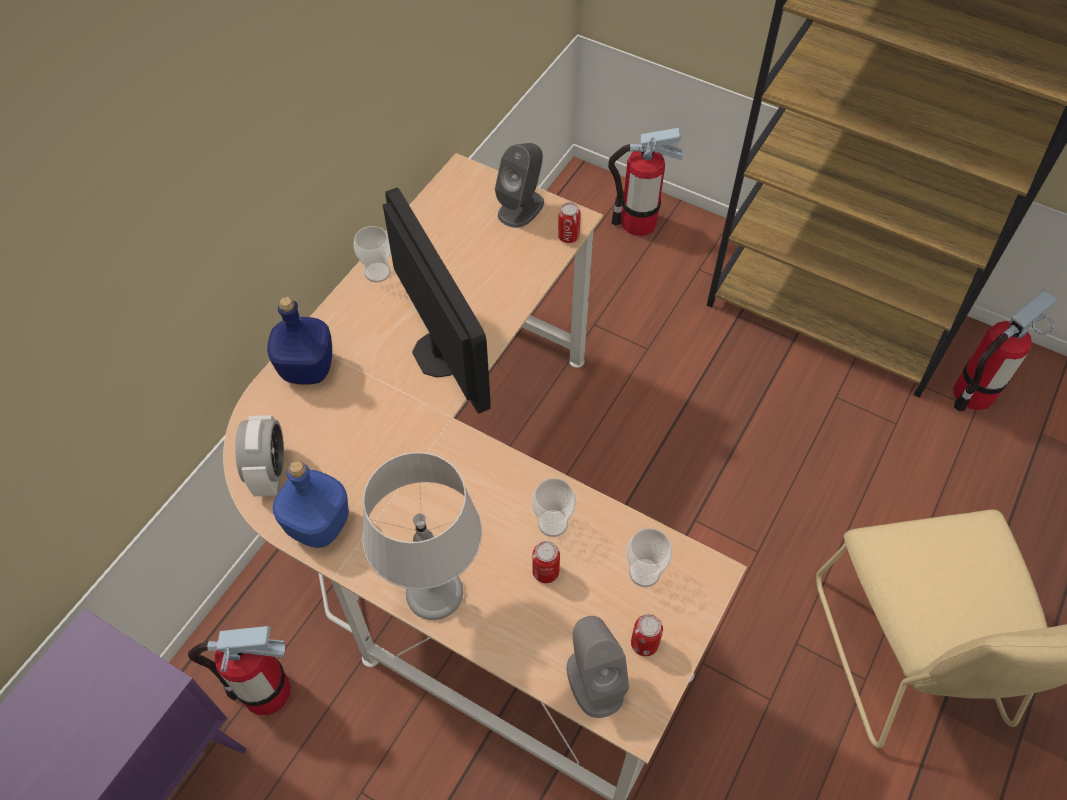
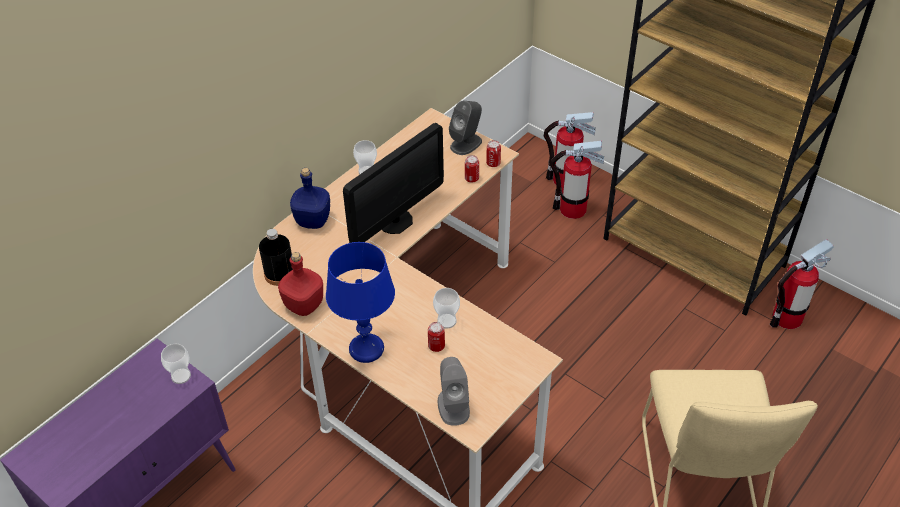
camera: 10 degrees right, 10 degrees down
fire extinguisher [188,626,291,715] -> fire extinguisher moved to [550,141,604,219]
alarm clock [235,415,284,496] -> black bottle [259,229,293,286]
blue bottle [273,461,349,548] -> red bottle [278,252,323,316]
grey table lamp [362,452,482,620] -> blue table lamp [326,242,395,363]
monitor [383,187,491,414] -> monitor turned 60 degrees clockwise [343,123,444,243]
cup [626,528,672,587] -> cup moved to [161,344,191,384]
can [631,614,663,656] -> can moved to [465,155,479,183]

